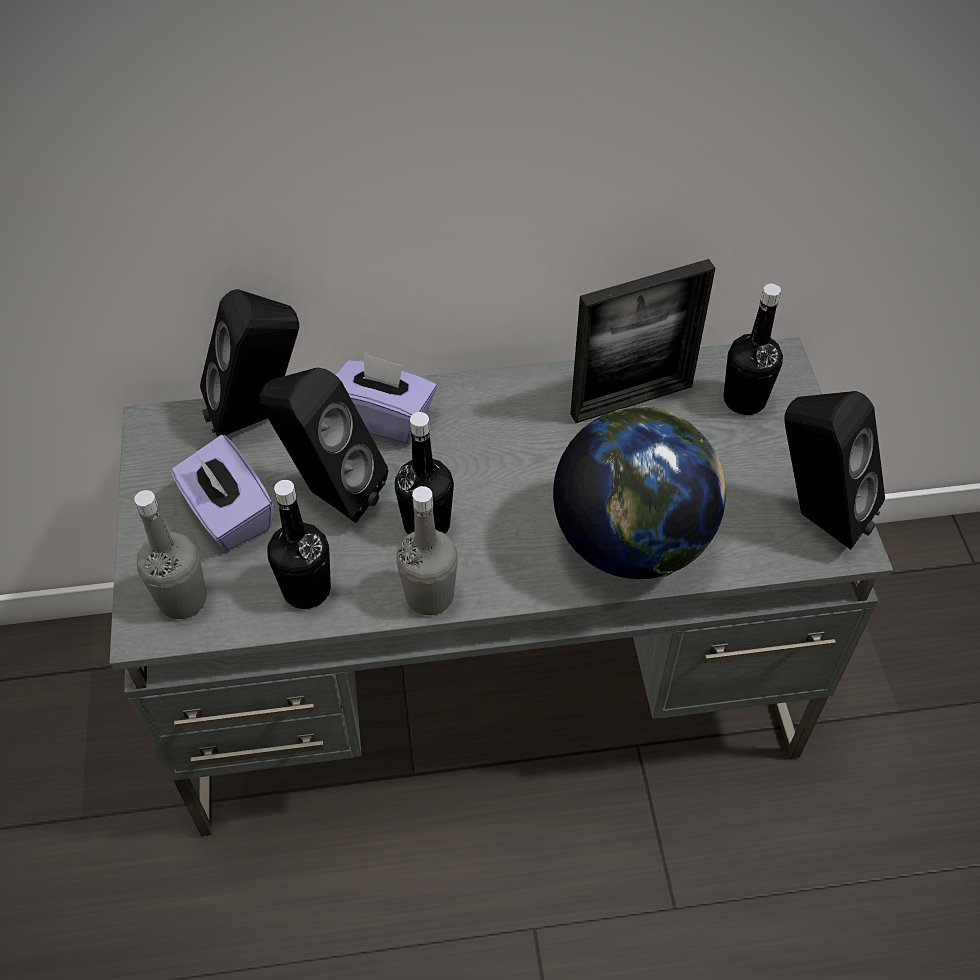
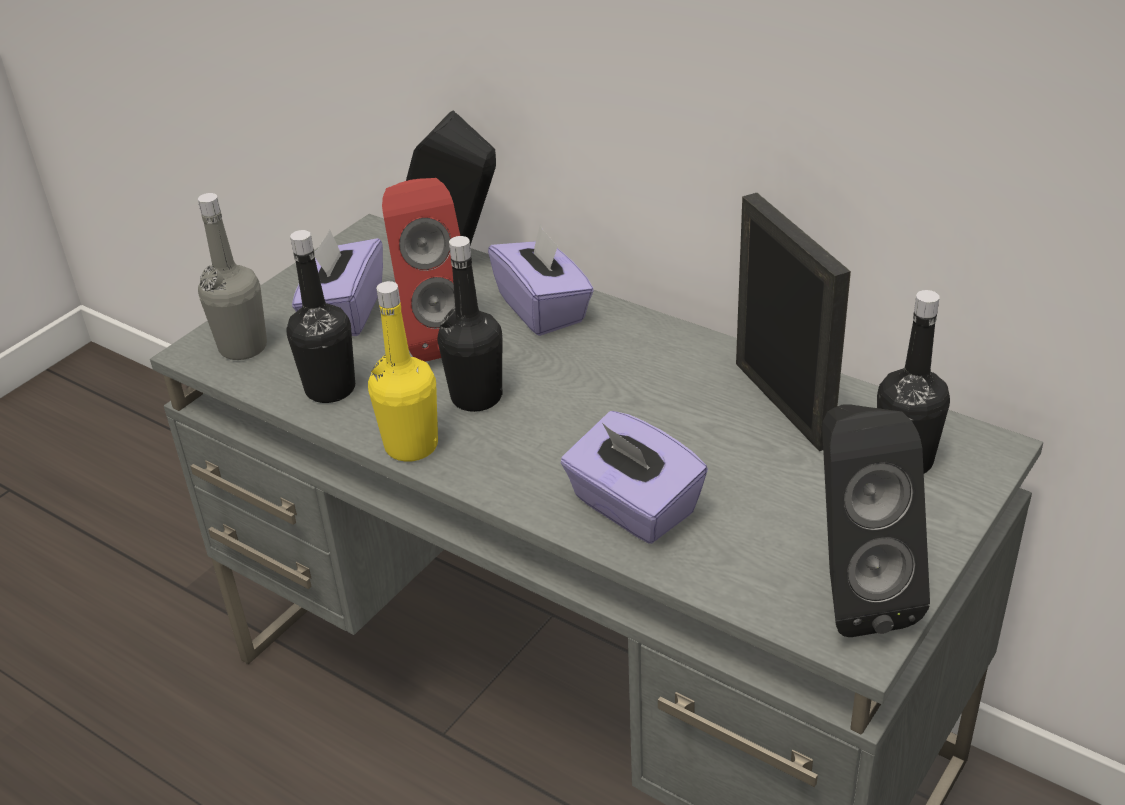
camera: 45 degrees right, 15 degrees down
black speaker [259,367,388,523] -> red speaker [382,178,460,362]
grey bottle [396,486,458,615] -> yellow bottle [368,281,438,462]
globe [553,406,726,579] -> purple tissue box [561,411,708,544]
picture frame [570,259,715,423] -> picture frame turned 135 degrees counterclockwise [736,193,851,451]

